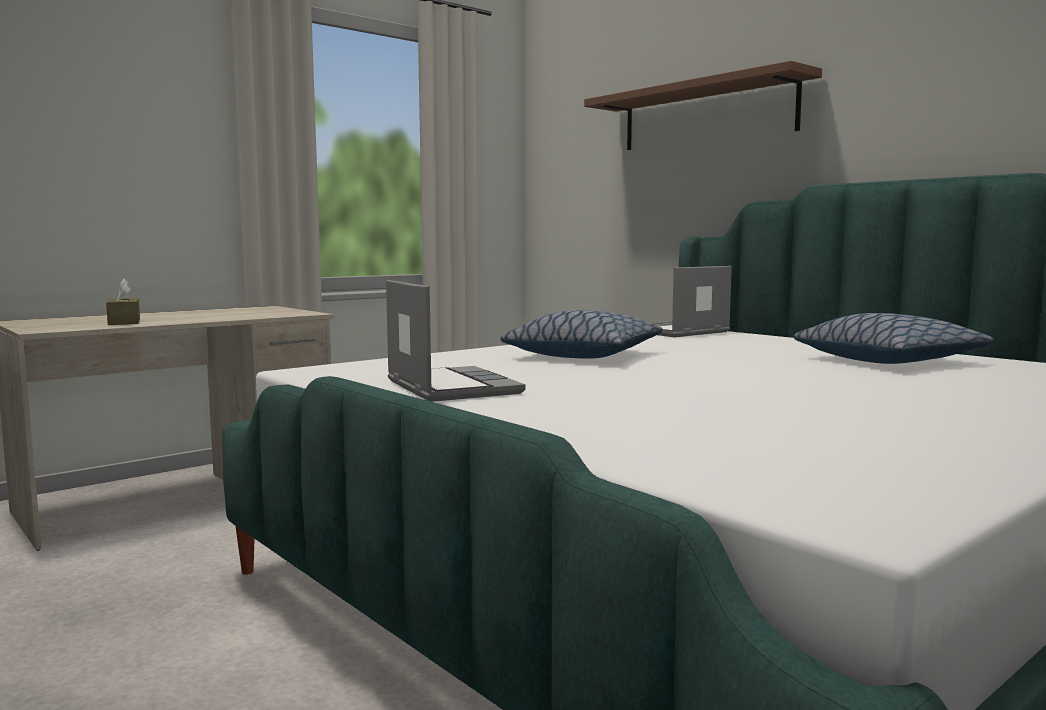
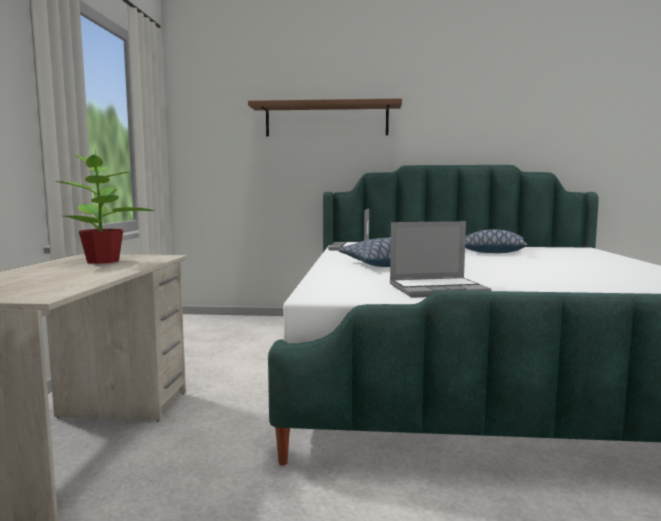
camera: 45 degrees left, 0 degrees up
brown tissue box [106,278,140,325] -> none
laptop [386,280,525,402] -> laptop turned 150 degrees clockwise [390,221,491,298]
none -> potted plant [54,151,154,264]

